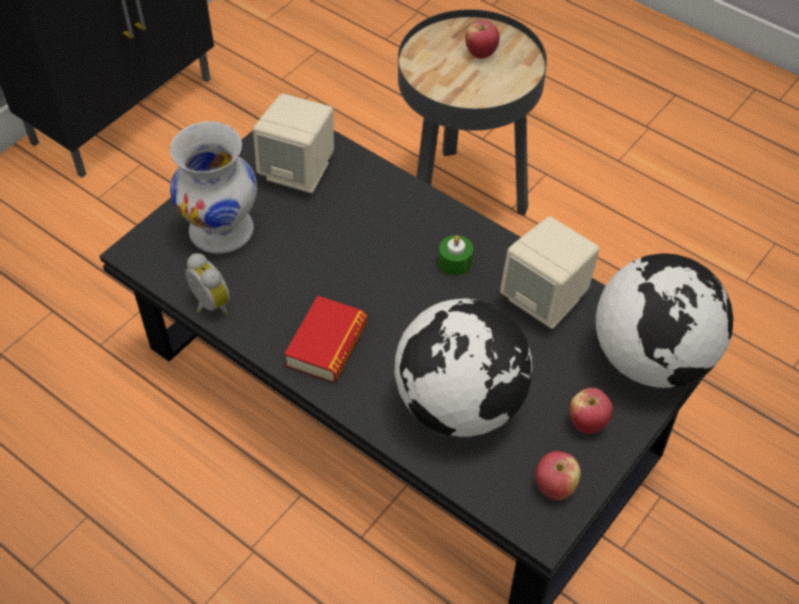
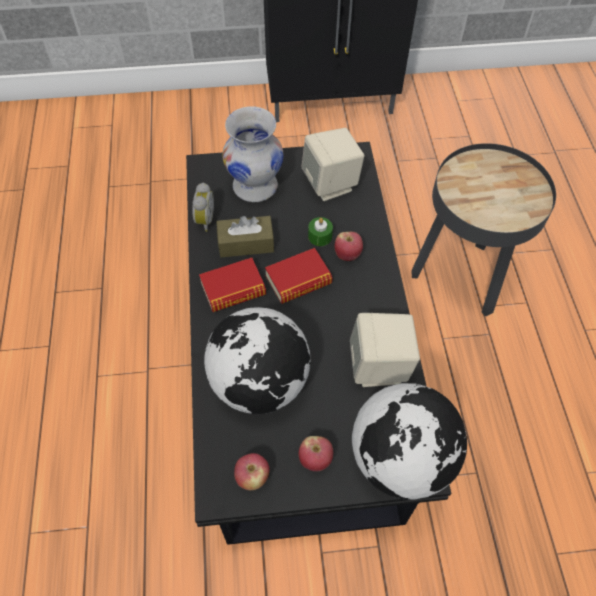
camera: 45 degrees right, 5 degrees up
green candle [439,235,473,275] -> green candle moved to [308,217,333,246]
apple [465,20,499,59] -> apple moved to [335,232,363,261]
none -> brown tissue box [216,216,274,257]
none -> book [265,248,332,304]

